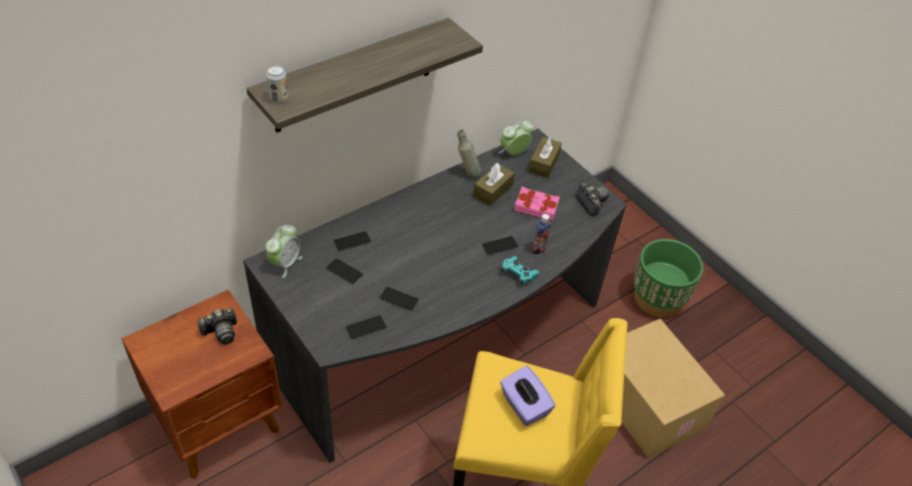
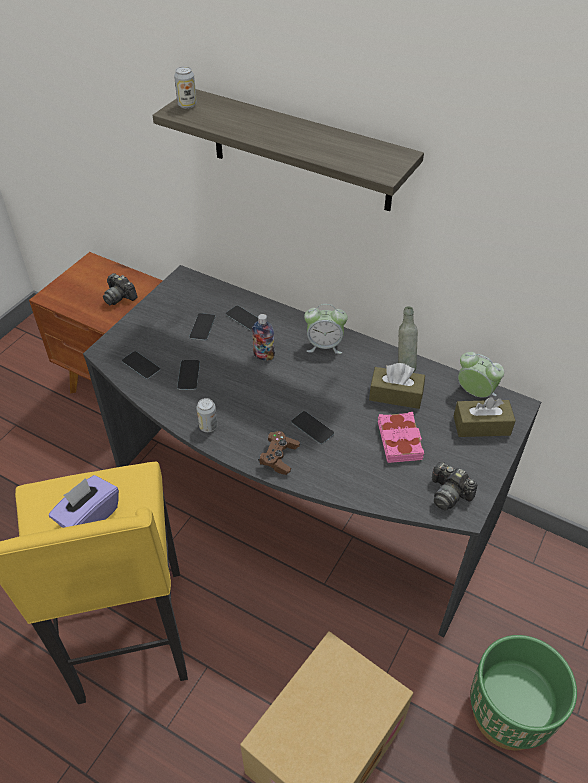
camera: 70 degrees right, 0 degrees up
alarm clock [266,225,302,278] -> alarm clock moved to [304,304,348,354]
turquoise game controller [501,256,539,286] -> brown game controller [258,431,300,475]
bottle [532,214,551,254] -> bottle moved to [252,314,275,361]
camera [576,183,609,216] -> camera turned 90 degrees clockwise [432,462,478,510]
none -> can [196,398,218,432]

